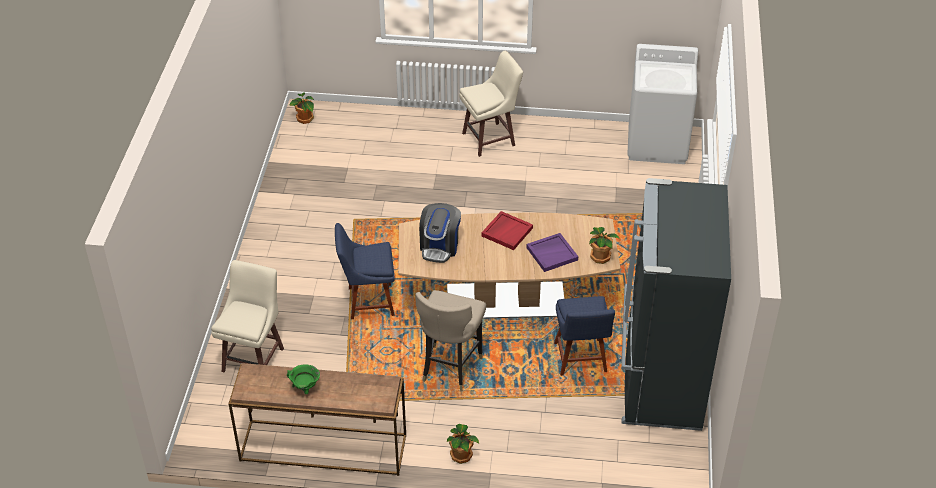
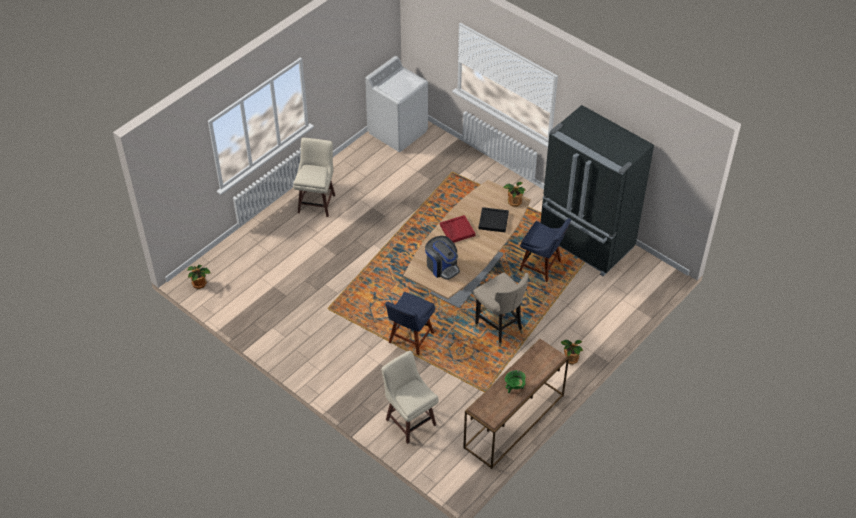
camera: 55 degrees left, 5 degrees up
purple tray [527,233,578,272] -> black tray [479,207,509,232]

